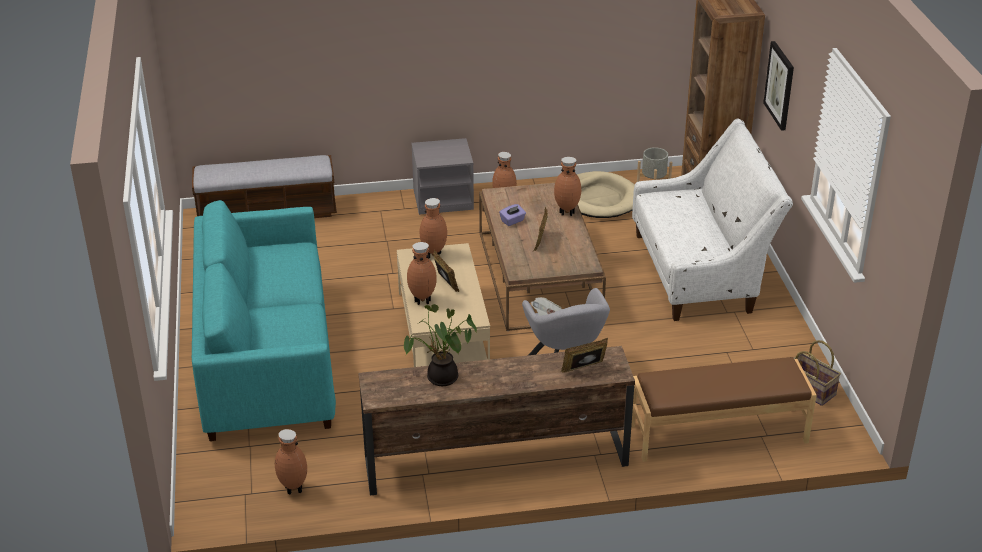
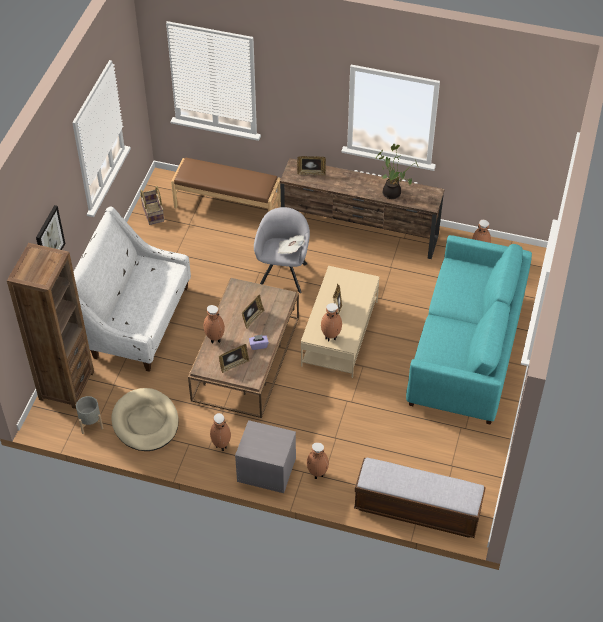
camera: 155 degrees left, 15 degrees up
brown vase [407,242,437,305] -> brown vase moved to [307,443,329,479]
none -> picture frame [219,344,249,373]

